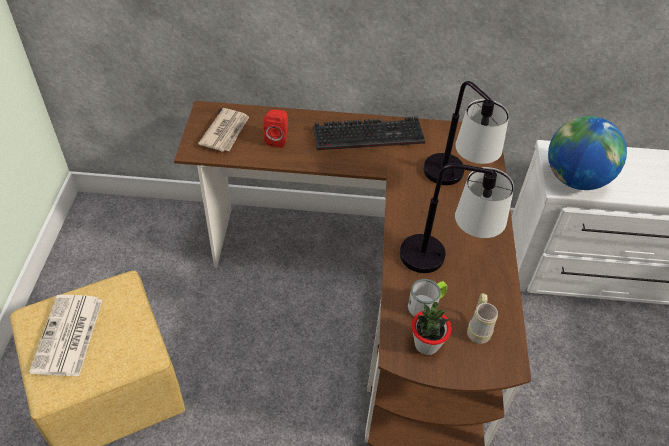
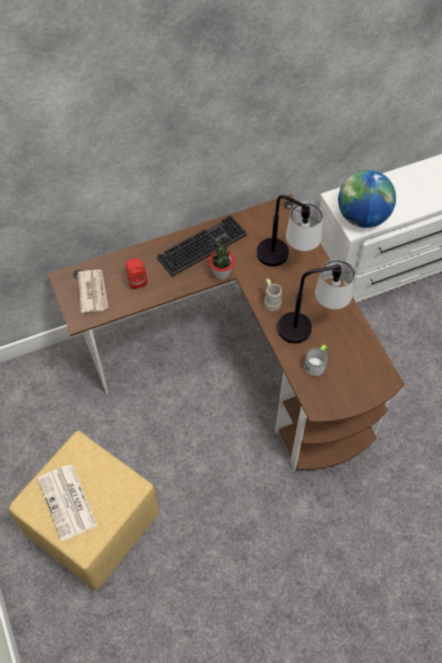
camera: 25 degrees left, 10 degrees up
potted plant [411,302,452,355] -> potted plant moved to [209,244,235,280]
beige mug [467,293,498,344] -> beige mug moved to [264,279,282,311]

